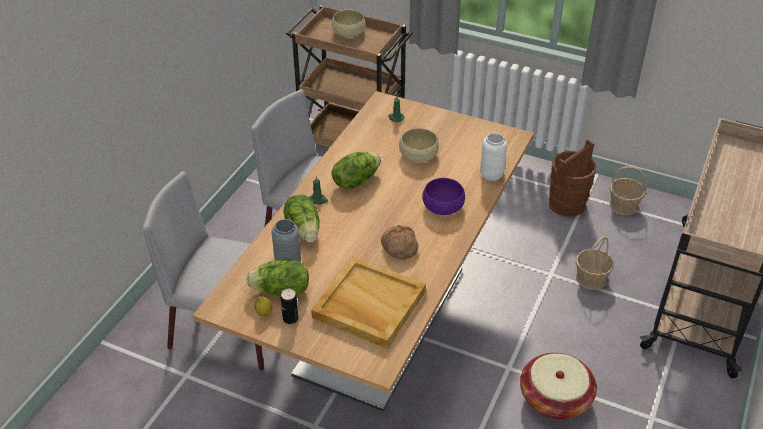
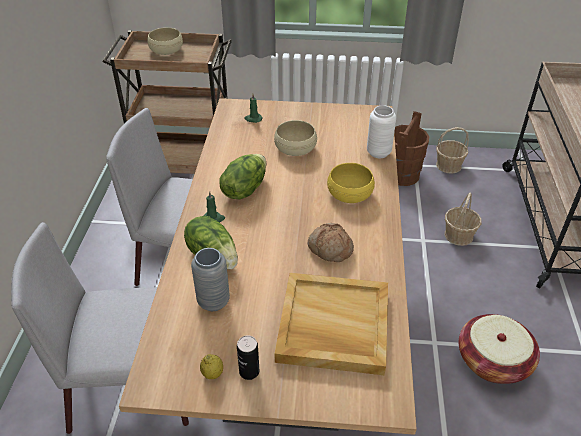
camera: 20 degrees left, 0 degrees up
lettuce [246,259,309,297] -> none
purple bowl [422,178,465,215] -> yellow bowl [327,163,375,203]

